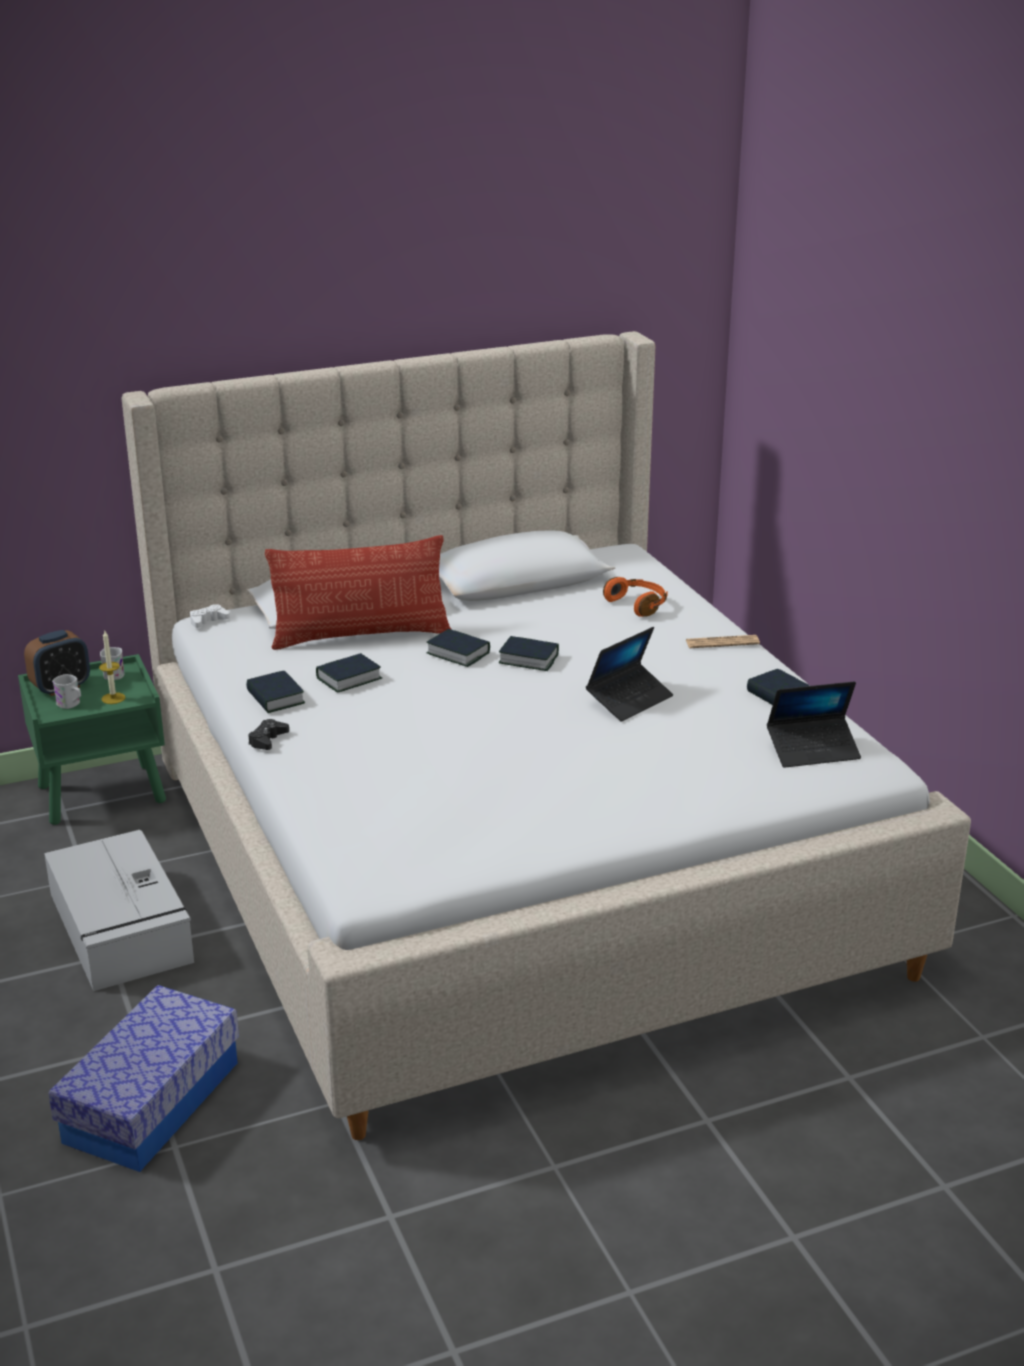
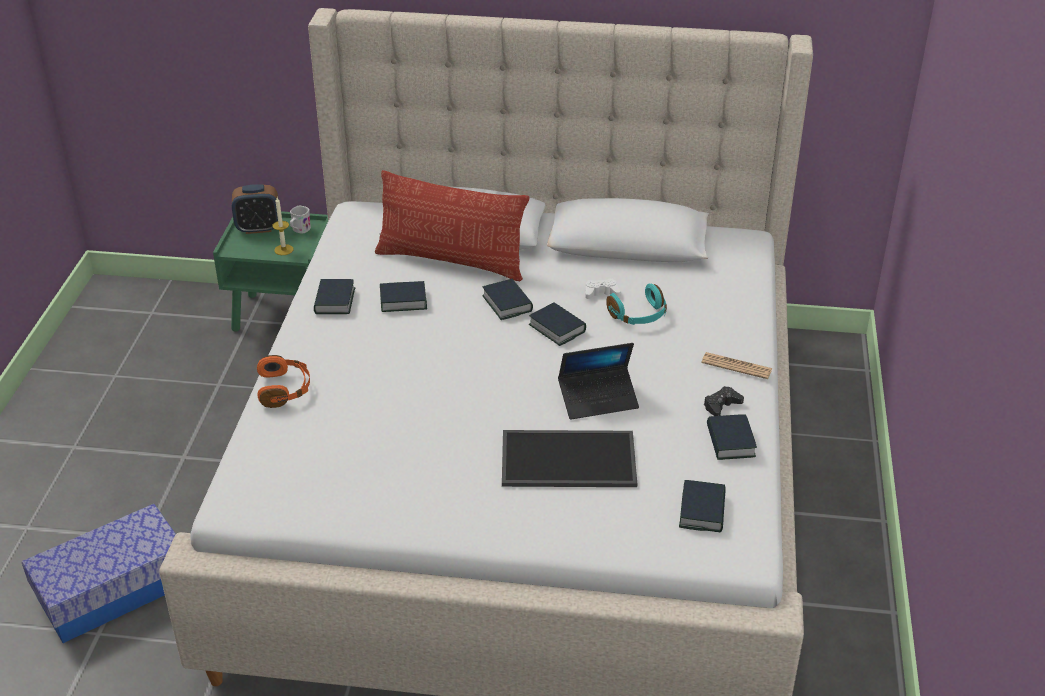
camera: 30 degrees right, 10 degrees up
grey storage box [44,830,194,991] -> none
white mug [52,674,81,709] -> none
white game controller [190,604,230,628] -> white game controller moved to [585,279,621,299]
black game controller [248,719,289,750] -> black game controller moved to [704,386,744,416]
orange headphones [603,577,667,617] -> orange headphones moved to [257,355,310,408]
laptop [767,681,861,768] -> book [679,480,726,532]
none -> tray [502,430,637,487]
none -> turquoise headphones [606,284,667,325]

